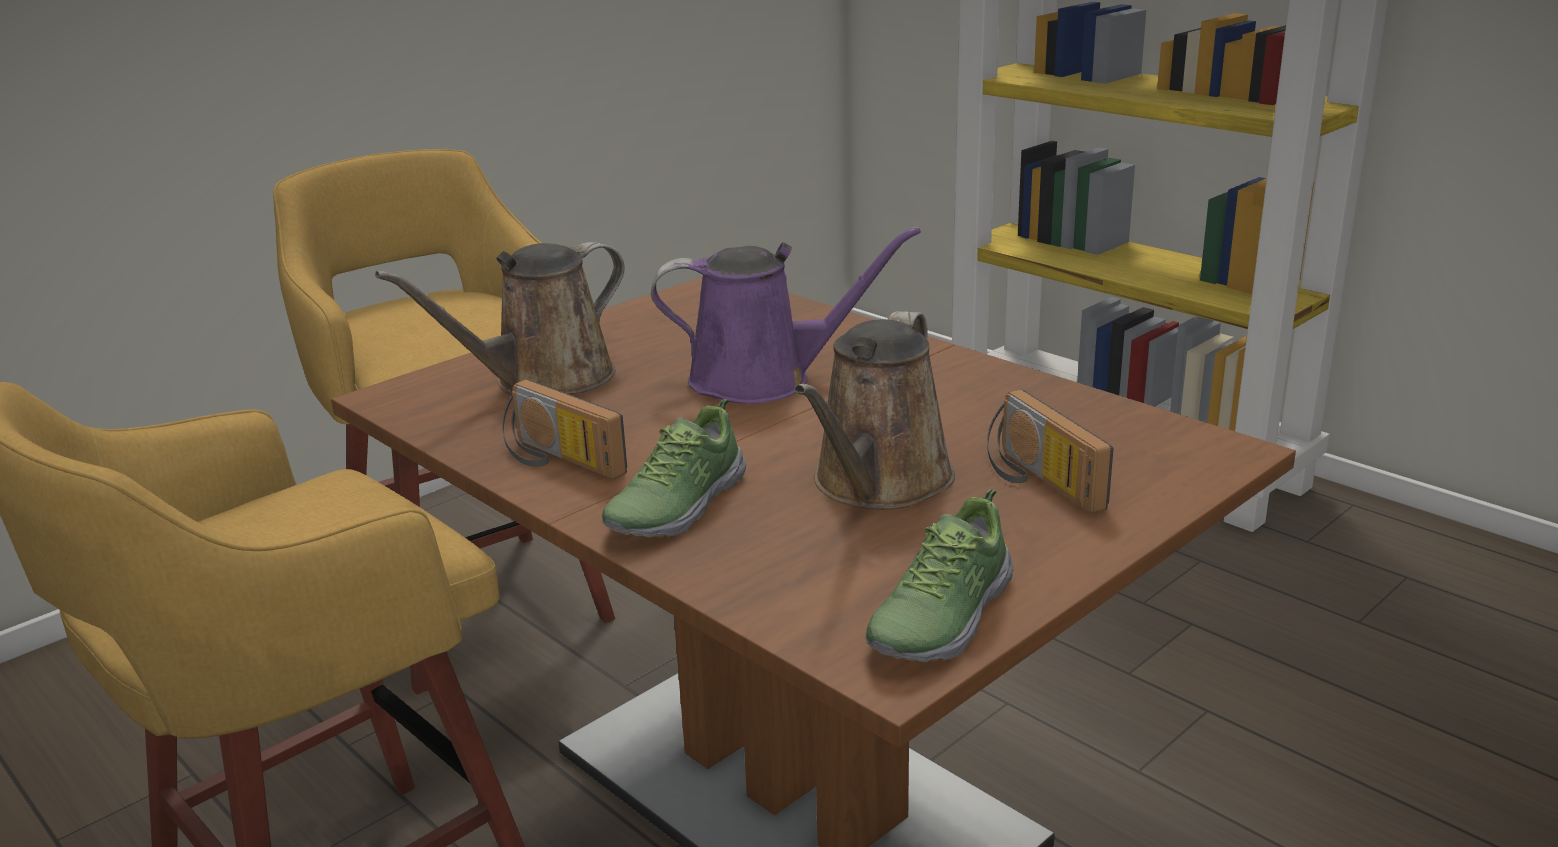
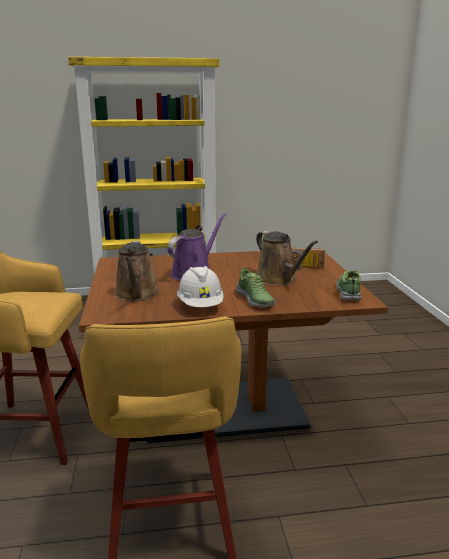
camera: 55 degrees left, 5 degrees down
radio [502,379,627,479] -> white hard hat [177,266,224,307]
shoe [865,489,1014,662] -> shoe turned 150 degrees counterclockwise [336,270,362,300]

